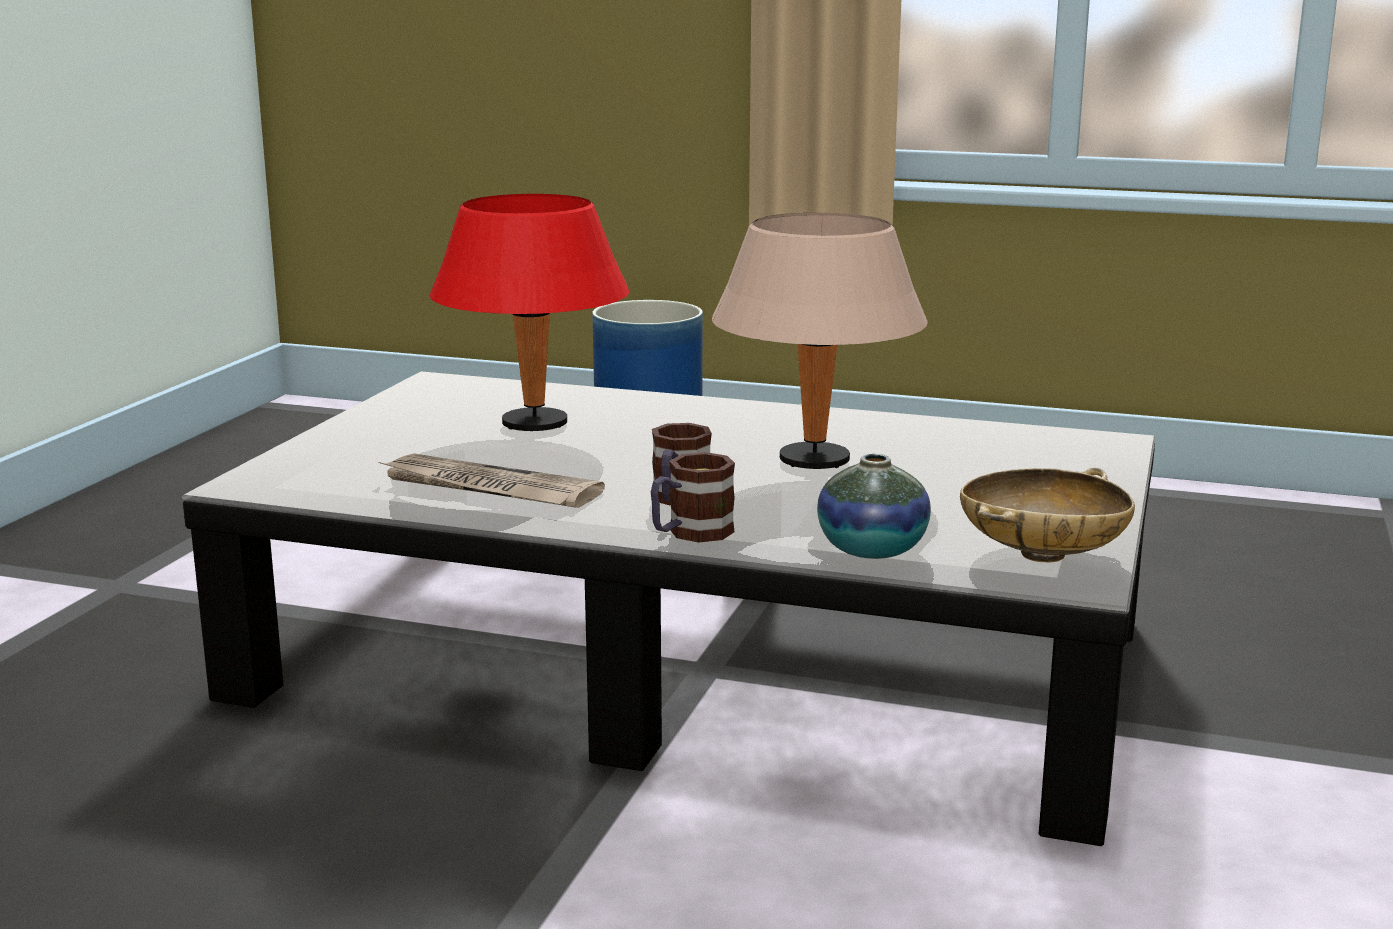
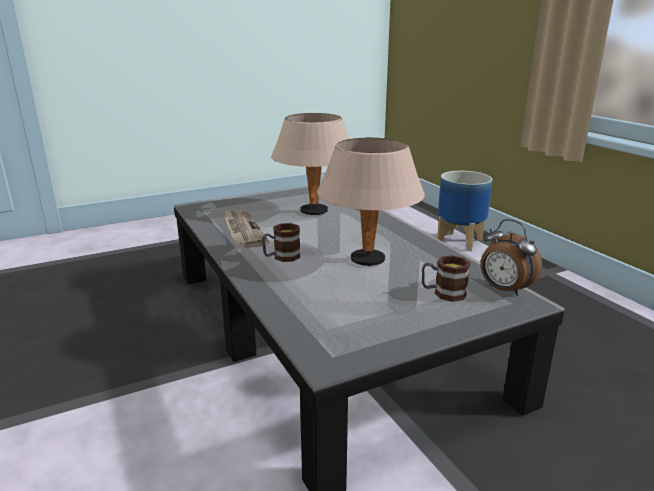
camera: 45 degrees right, 5 degrees up
red table lamp [429,194,629,431] -> beige table lamp [271,113,349,215]
mug [651,452,735,543] -> mug moved to [422,255,470,302]
vase [817,454,931,559] -> none
beige bowl [960,468,1135,562] -> none
none -> alarm clock [481,219,542,296]

